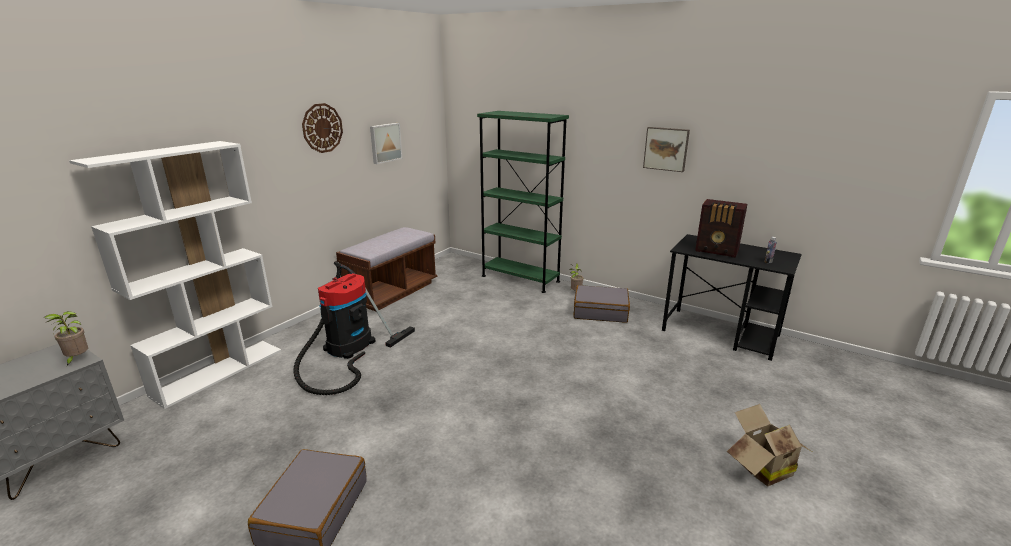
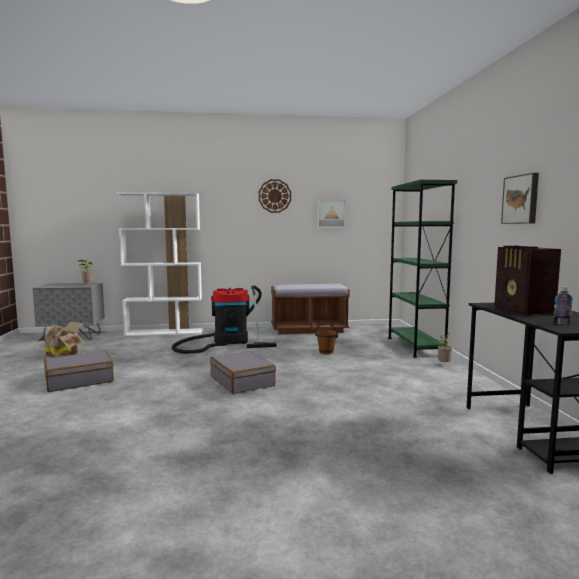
camera: 50 degrees right, 15 degrees down
grey suitcase [573,285,630,323] -> grey suitcase moved to [210,351,276,394]
cardboard box [727,404,811,486] -> cardboard box moved to [37,322,84,357]
none -> brown bucket [315,323,338,354]

